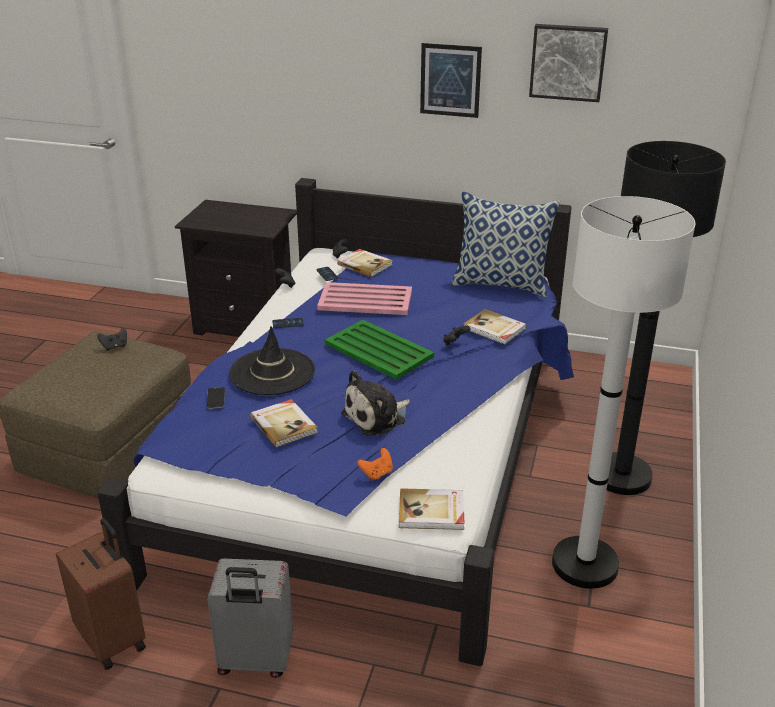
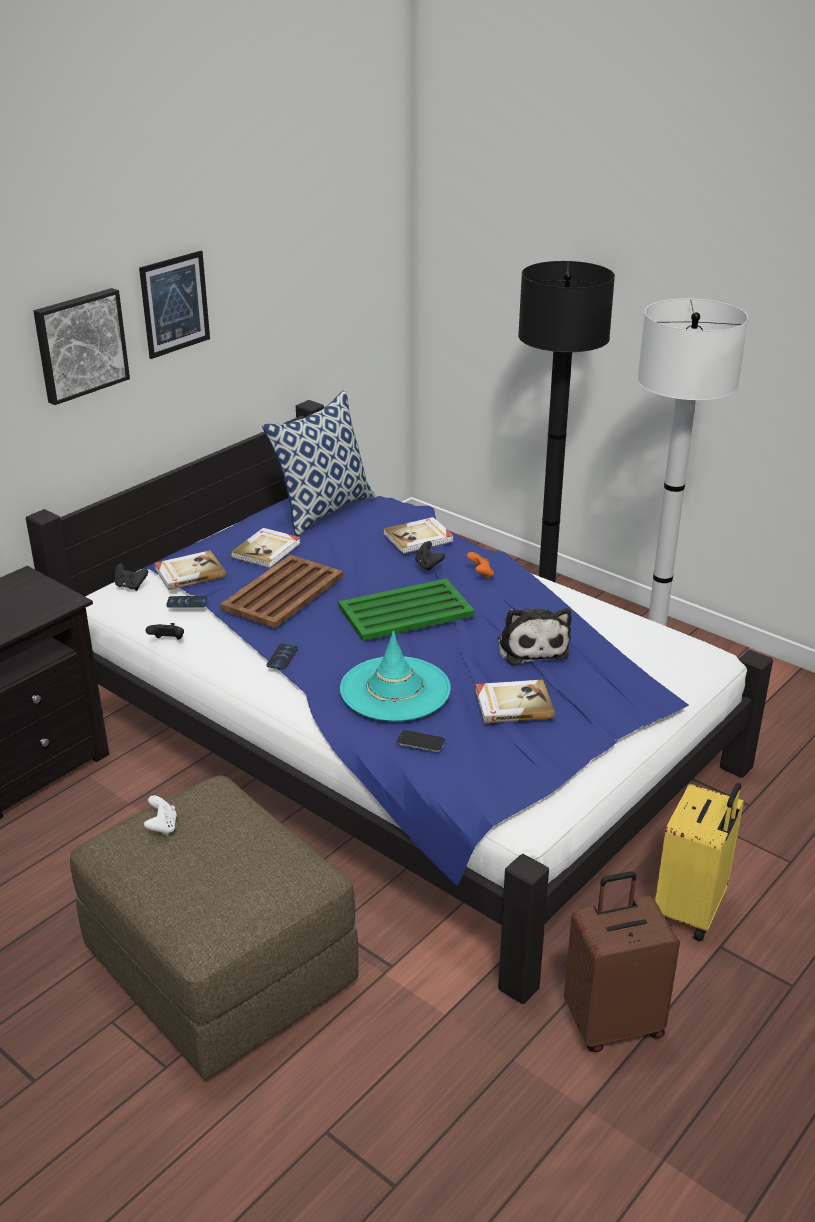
camera: 65 degrees left, 0 degrees up
black game controller [97,328,127,351] -> white game controller [144,795,177,836]
grey suitcase [207,559,293,678] -> yellow suitcase [655,783,744,941]
black hat [229,327,315,395] -> turquoise hat [340,631,451,721]
pink tray [317,282,412,315] -> brown tray [220,555,343,628]
orange game controller [357,448,393,481] -> orange game controller moved to [467,552,494,579]
book [399,488,465,530] -> book moved to [230,528,301,568]
picture [529,24,608,102] -> picture moved to [33,288,130,405]

